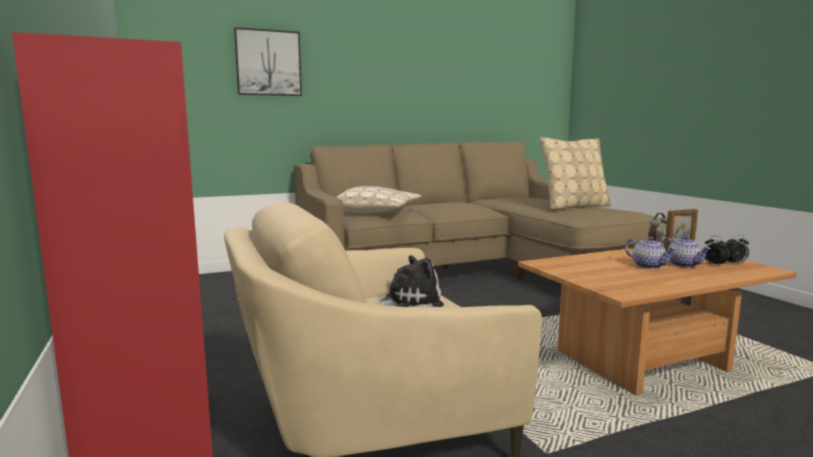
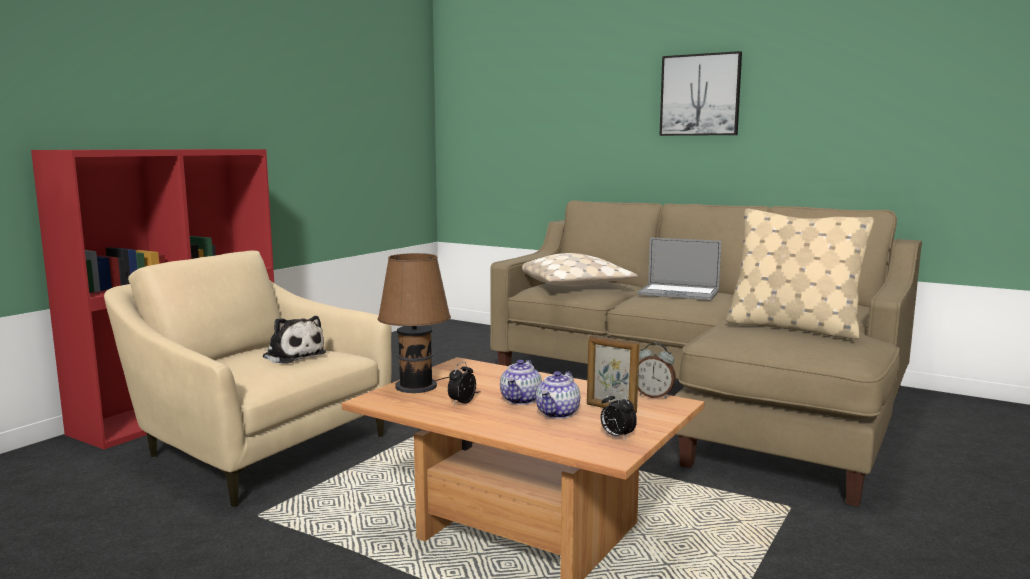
camera: 55 degrees right, 0 degrees up
picture [234,27,302,96] -> picture moved to [659,51,742,136]
alarm clock [705,236,730,266] -> alarm clock moved to [448,362,476,406]
none -> brown table lamp [377,253,481,393]
none -> laptop [637,238,721,300]

